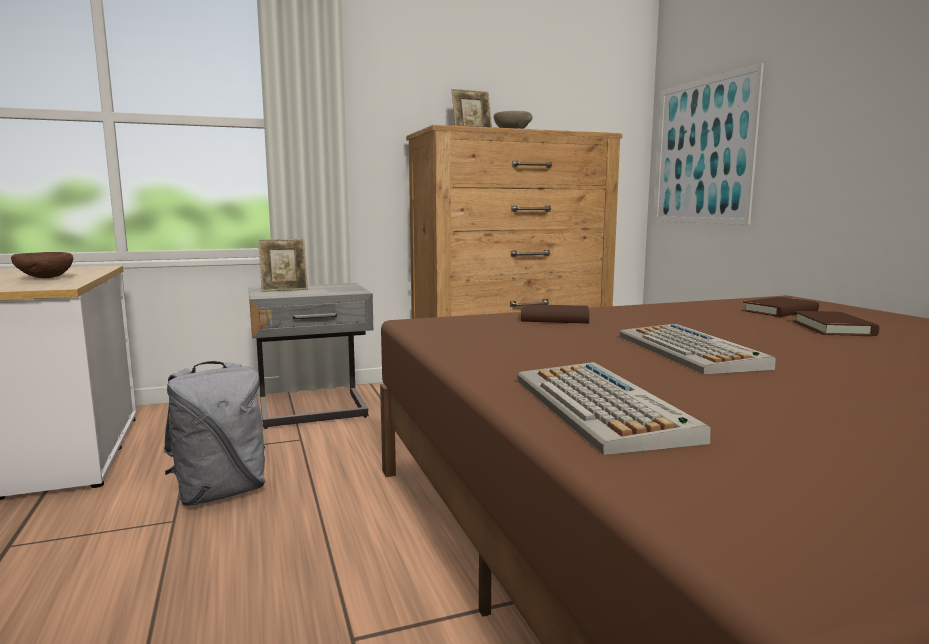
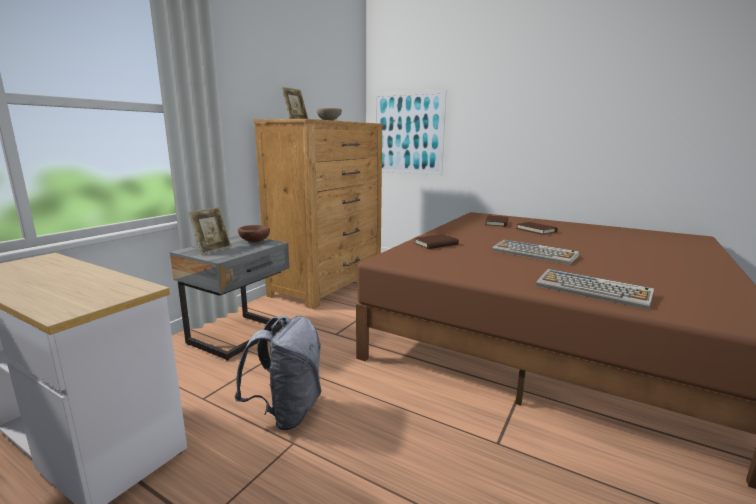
camera: 40 degrees left, 5 degrees up
brown bowl [11,252,73,278] -> brown bowl moved to [238,225,270,242]

